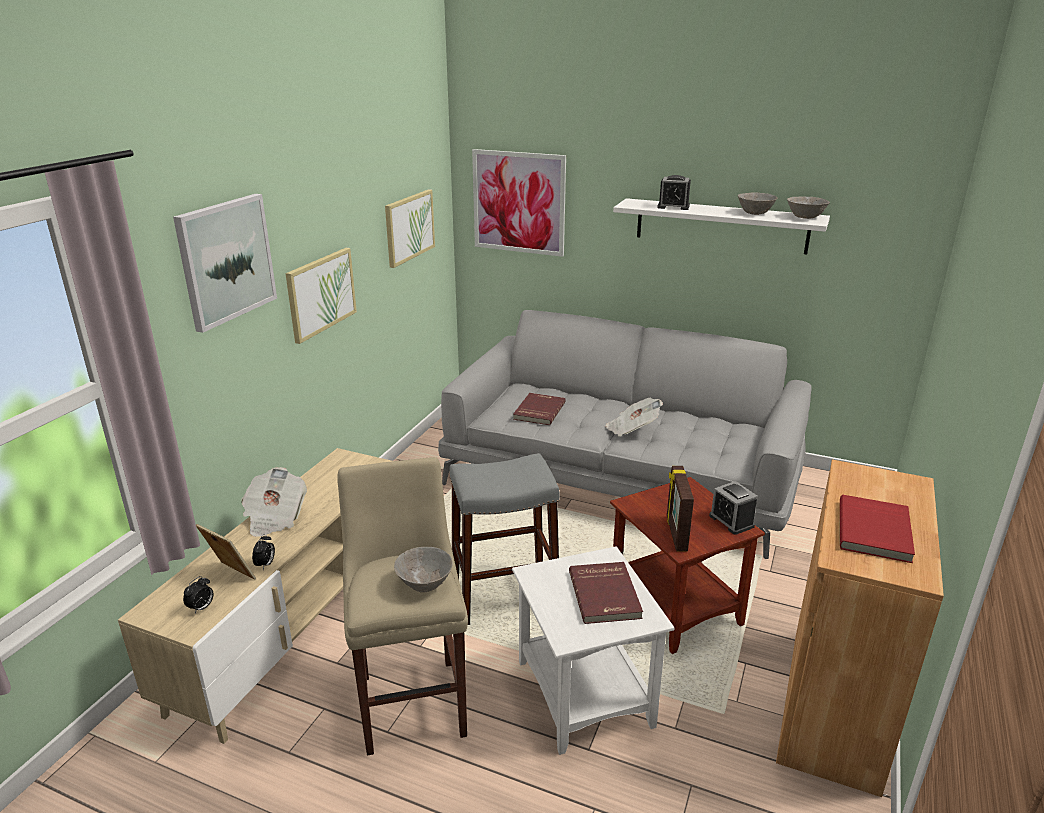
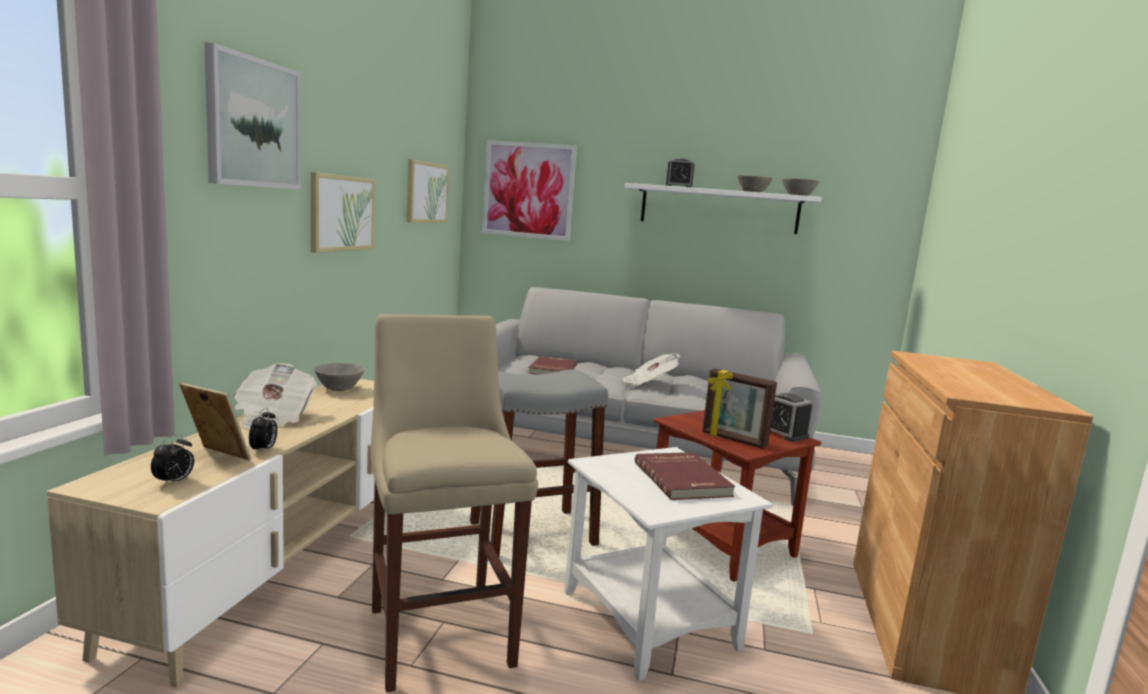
camera: 10 degrees left, 15 degrees down
grey bowl [394,547,453,593] -> grey bowl moved to [314,363,365,391]
picture frame [667,466,694,552] -> picture frame turned 45 degrees counterclockwise [702,368,777,449]
red book [840,495,915,563] -> none

